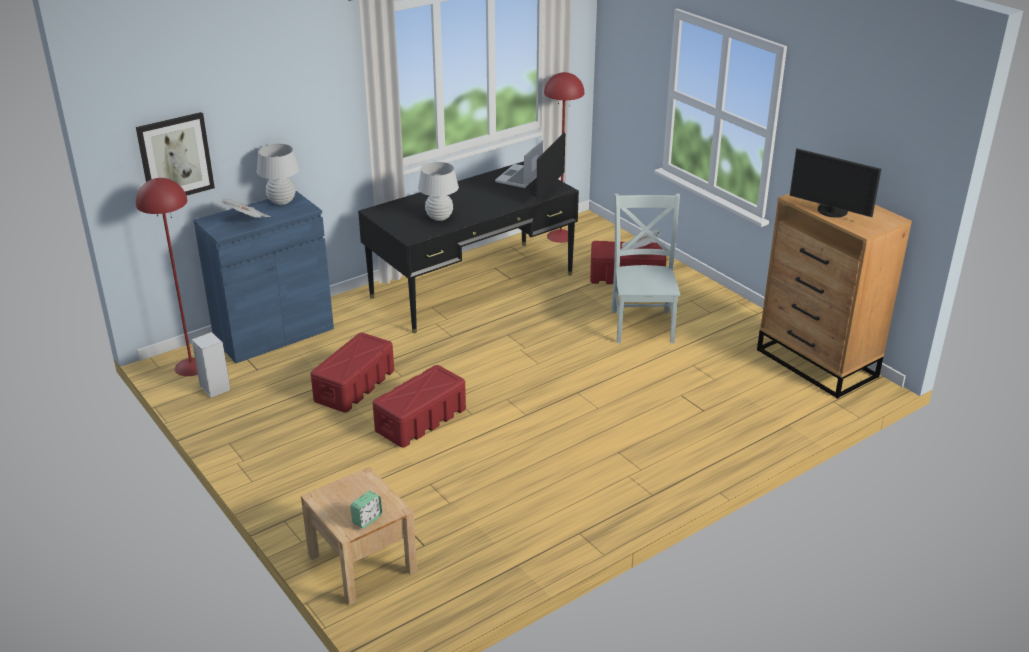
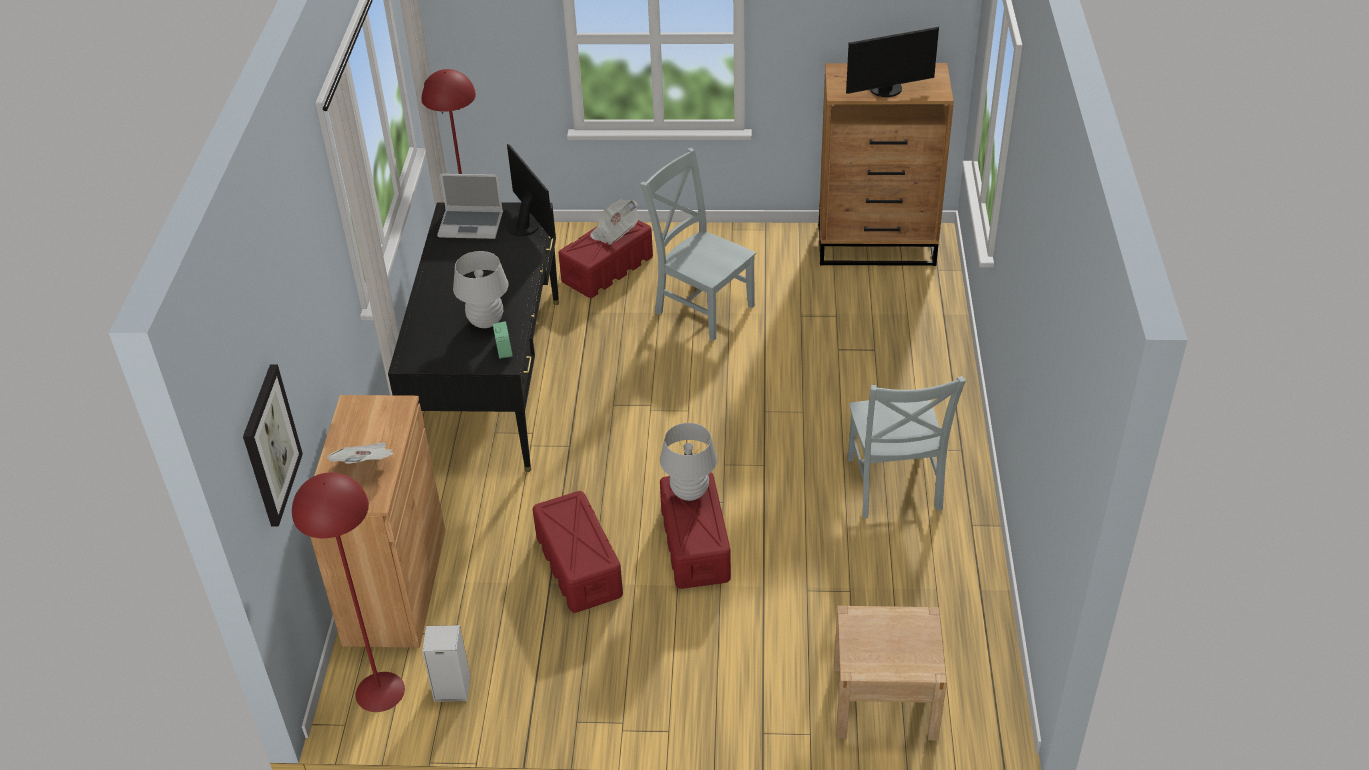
camera: 50 degrees left, 10 degrees up
blue cabinet [194,191,334,363] -> brown cabinet [310,395,445,648]
white table lamp [257,144,300,205] -> white table lamp moved to [660,423,717,501]
alarm clock [350,491,382,529] -> alarm clock moved to [493,321,513,359]
laptop [495,140,544,188] -> laptop turned 60 degrees counterclockwise [437,174,503,239]
none -> grey chair [847,376,966,518]

